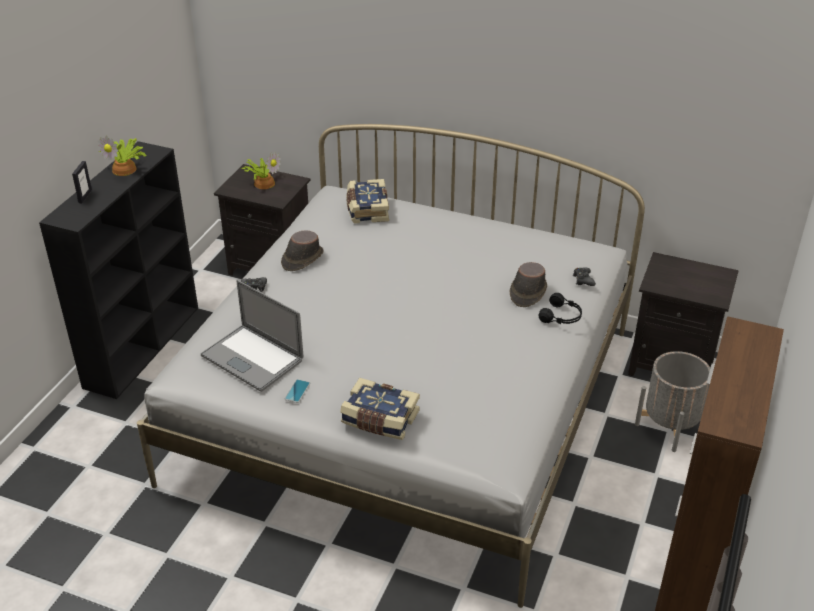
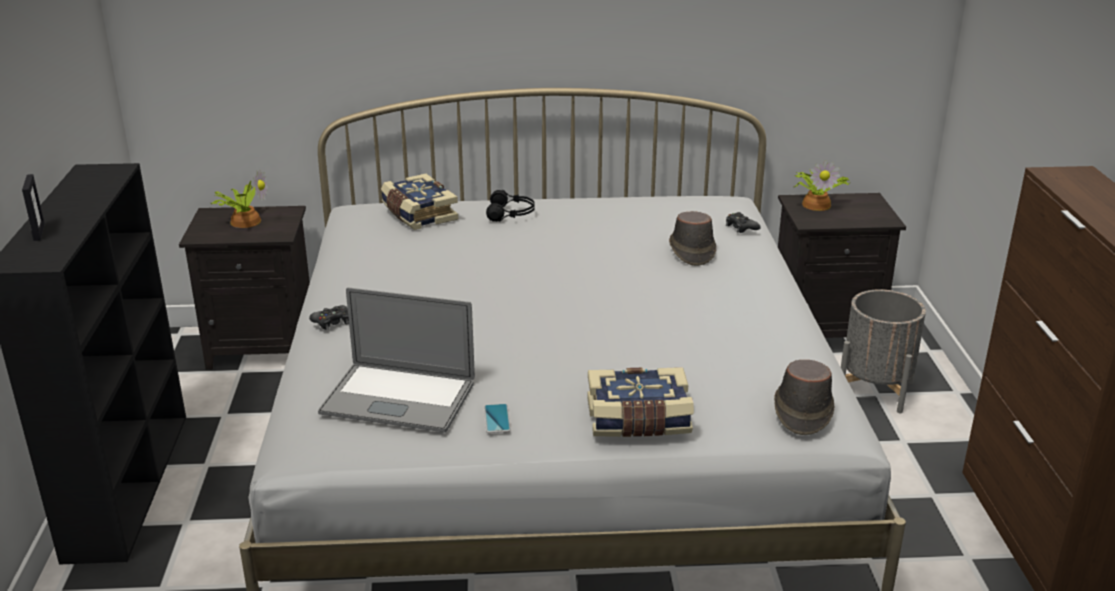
camera: 25 degrees left, 10 degrees down
potted plant [98,136,147,176] -> potted plant moved to [793,160,850,211]
brown hat [281,230,323,271] -> brown hat moved to [774,360,835,435]
black headphones [538,293,582,324] -> black headphones moved to [486,190,535,222]

